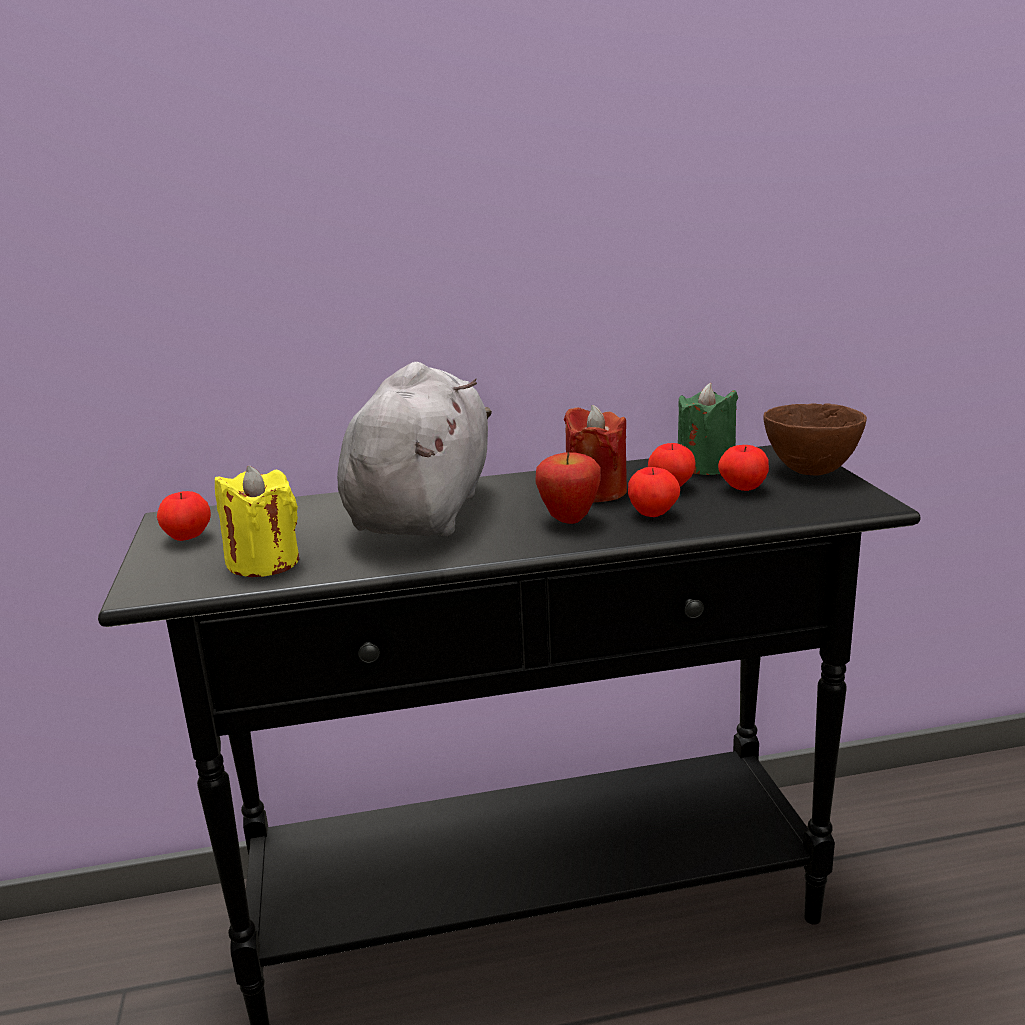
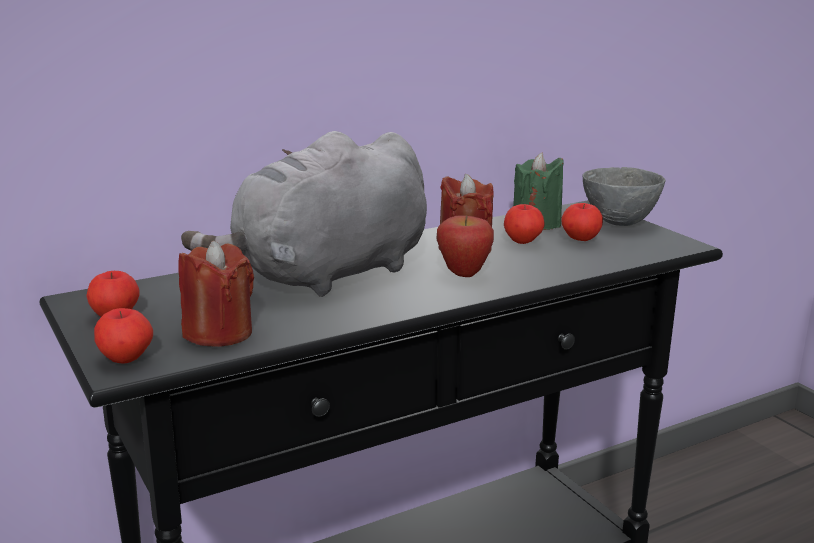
camera: 20 degrees left, 0 degrees up
yellow candle [215,466,299,577] -> red candle [178,241,254,347]
grey plush toy [337,362,492,537] -> grey plush toy turned 120 degrees counterclockwise [181,131,427,297]
apple [628,467,680,517] -> apple moved to [94,308,153,363]
brown bowl [763,403,867,476] -> grey bowl [583,167,665,226]

